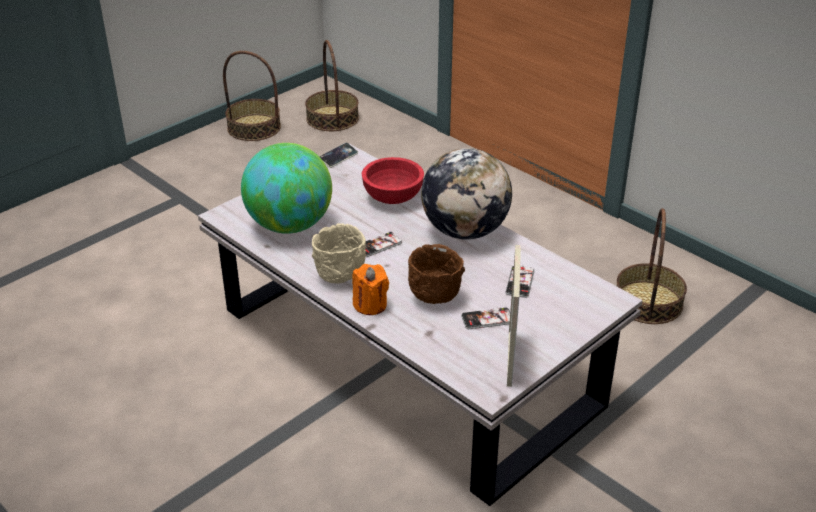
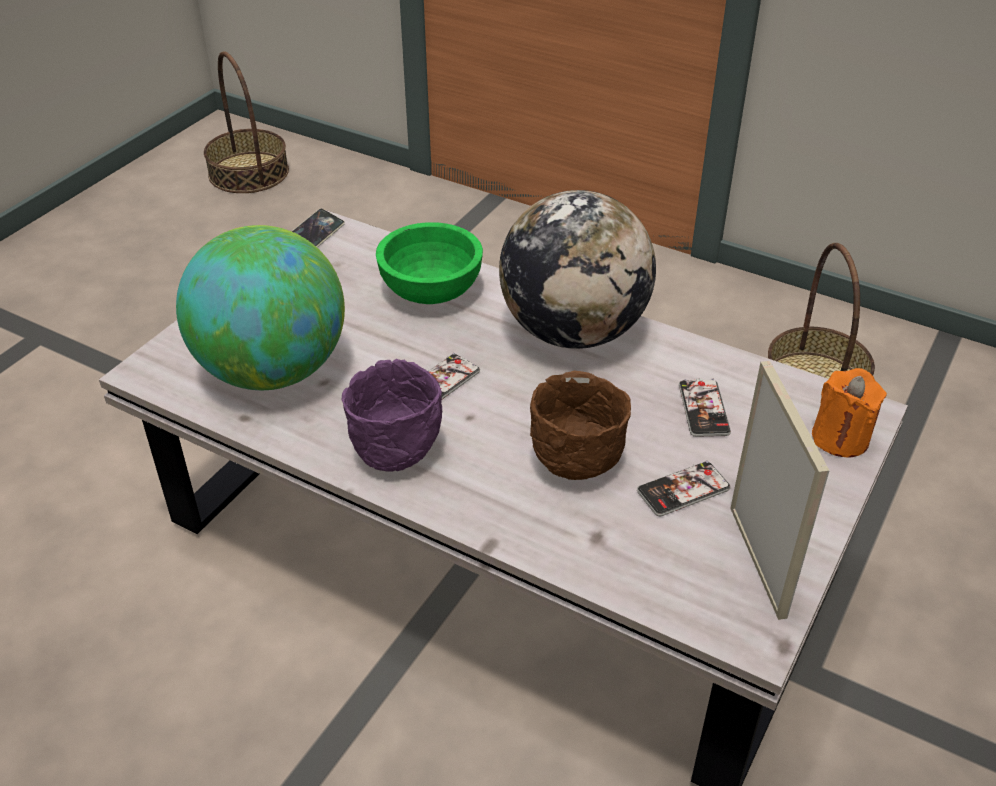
camera: 15 degrees left, 5 degrees up
basket [223,51,281,141] -> none
beige bowl [312,223,366,284] -> purple bowl [342,359,442,472]
orange candle [352,264,389,315] -> orange candle moved to [812,368,887,458]
red bowl [362,157,424,204] -> green bowl [376,222,483,304]

